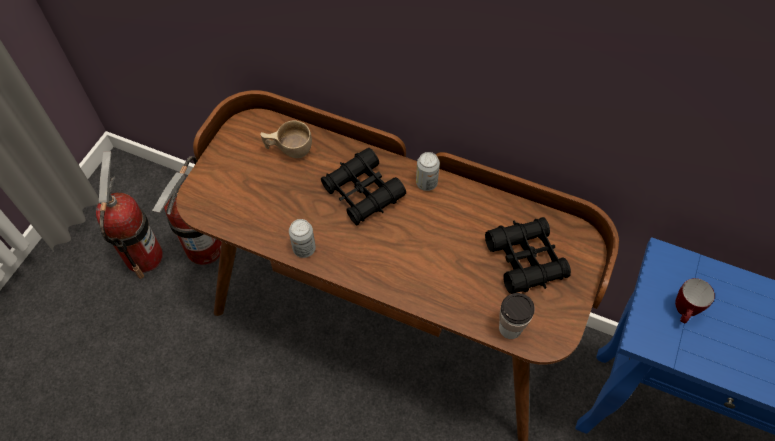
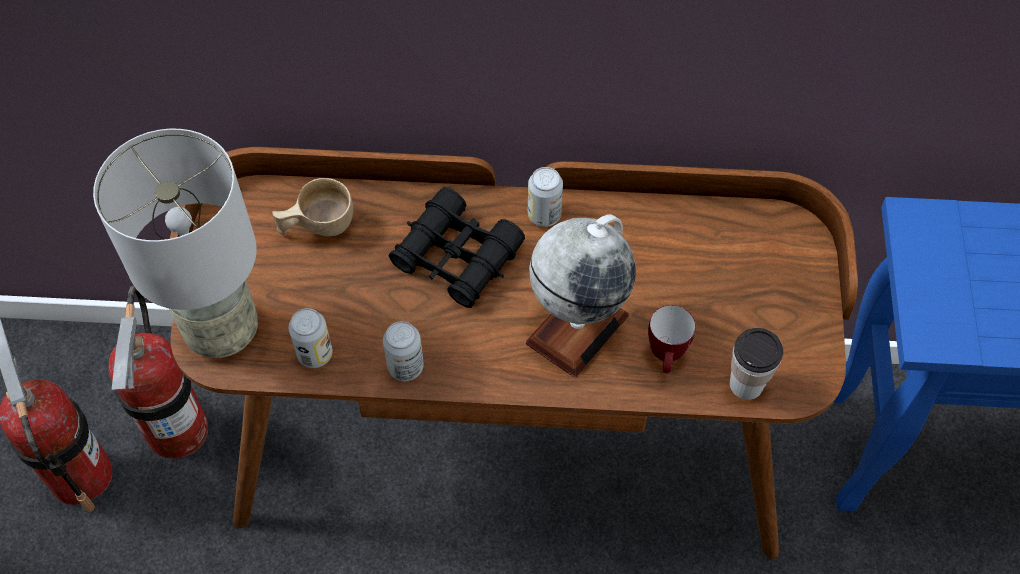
camera: 20 degrees left, 0 degrees up
black binoculars [485,217,571,294] -> none
mug [675,278,715,323] -> mug moved to [648,305,696,373]
none -> grey table lamp [93,129,258,358]
none -> can [289,308,333,368]
none -> globe [526,214,636,378]

